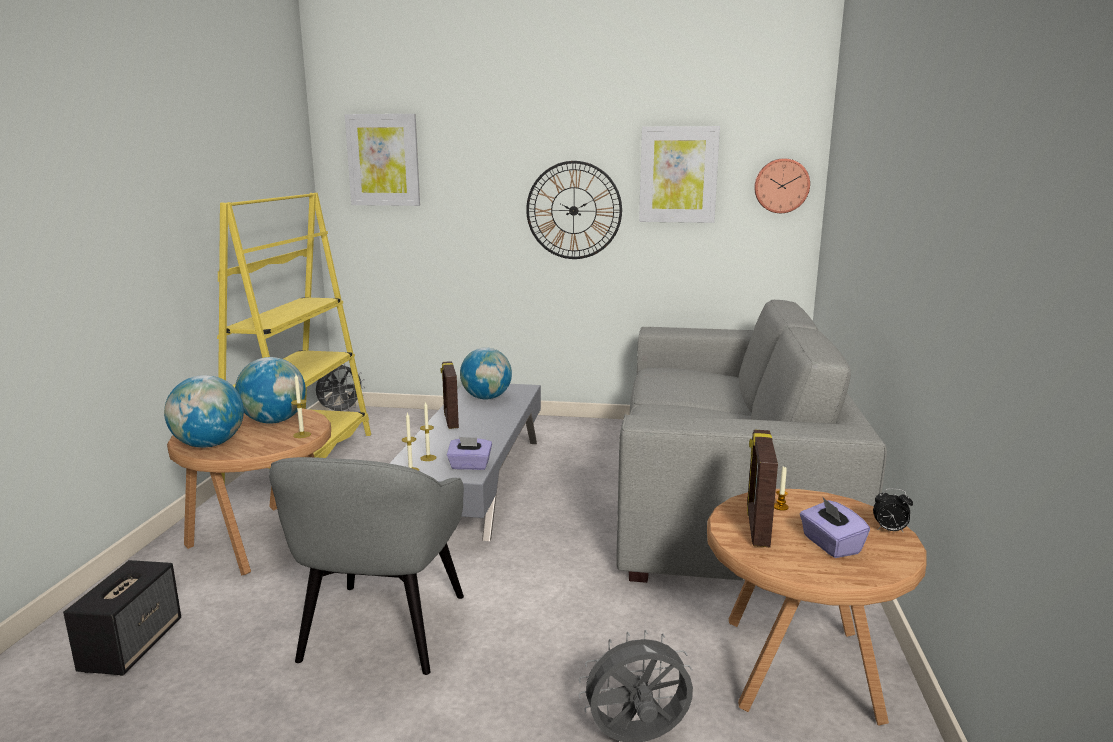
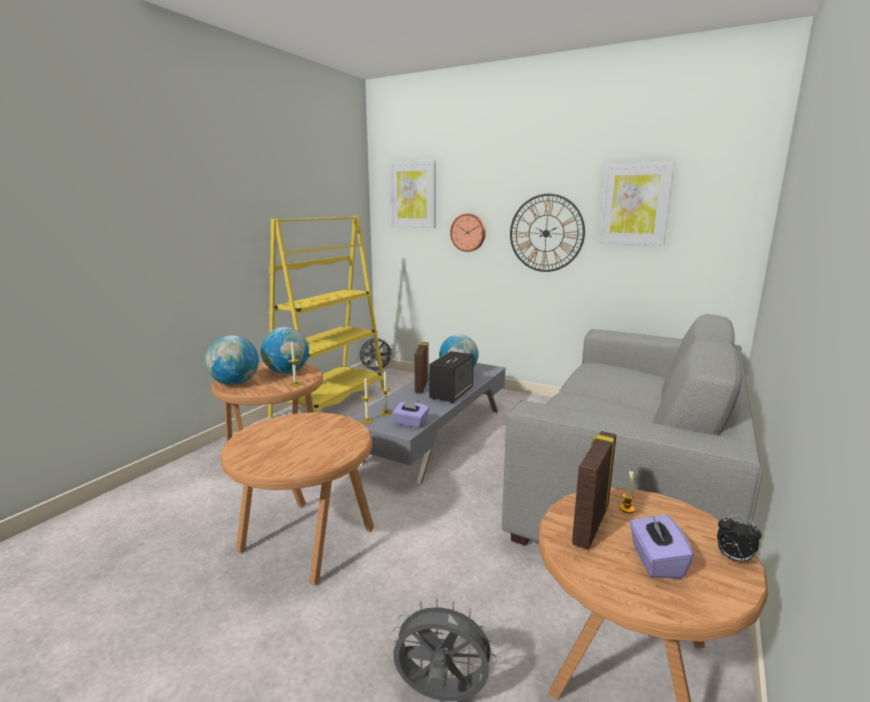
camera: 20 degrees right, 0 degrees up
speaker [63,560,181,676] -> speaker moved to [429,351,474,403]
grey armchair [269,457,464,675] -> brown side table [220,412,374,585]
wall clock [754,159,810,213] -> wall clock moved to [450,214,486,252]

